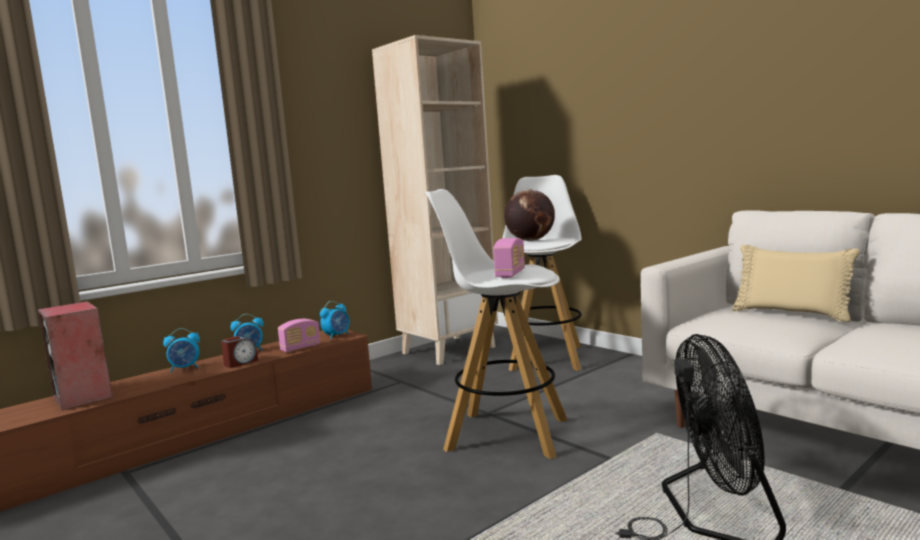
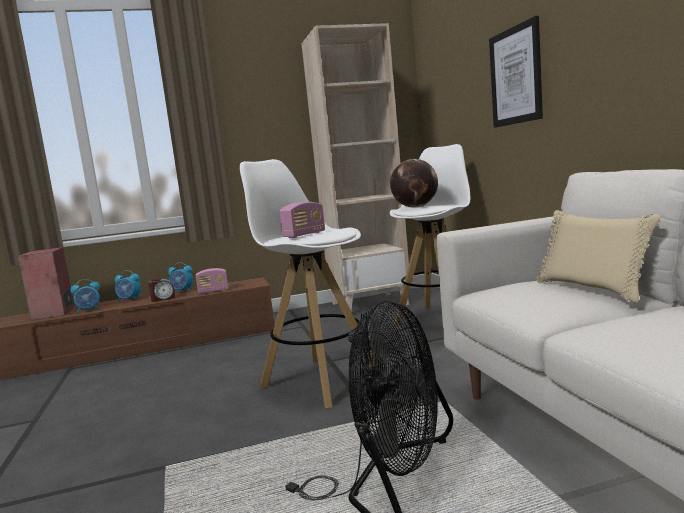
camera: 25 degrees right, 0 degrees up
alarm clock [320,301,350,339] -> alarm clock moved to [70,279,100,313]
none -> picture [489,16,543,128]

